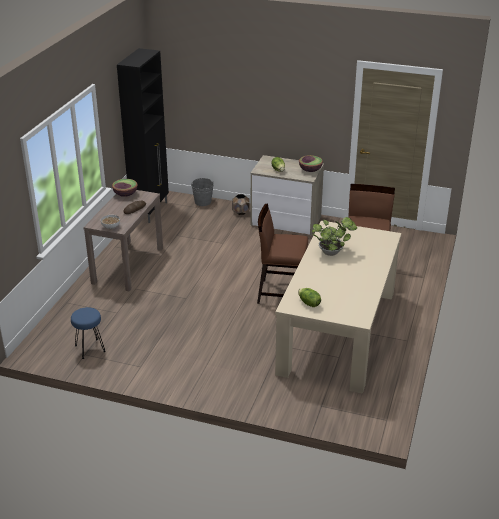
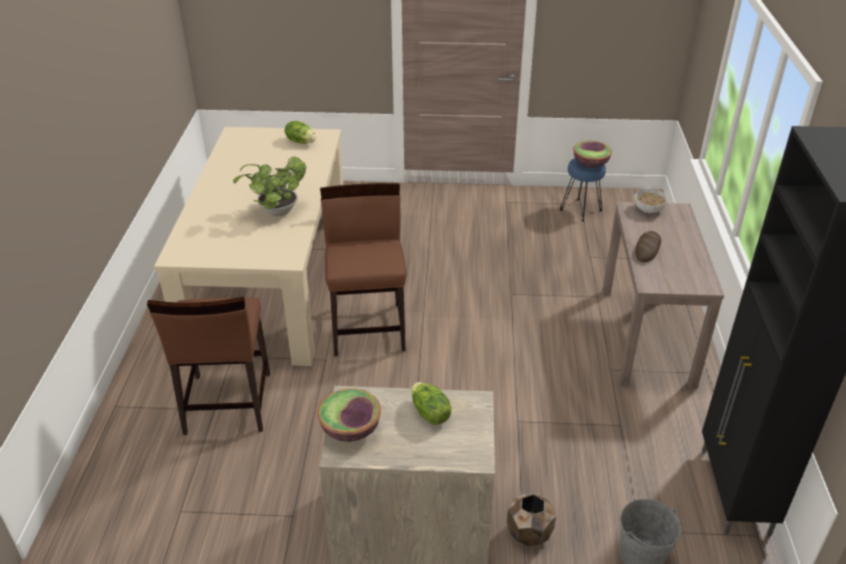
camera: 165 degrees right, 5 degrees up
bowl [112,179,138,197] -> bowl moved to [573,141,612,168]
brown chair [257,204,308,304] -> brown chair turned 90 degrees counterclockwise [320,183,407,356]

